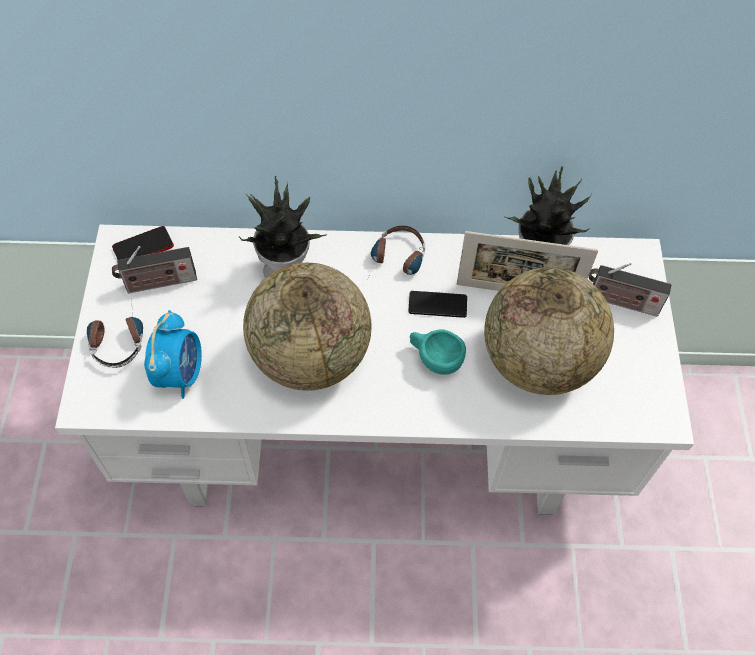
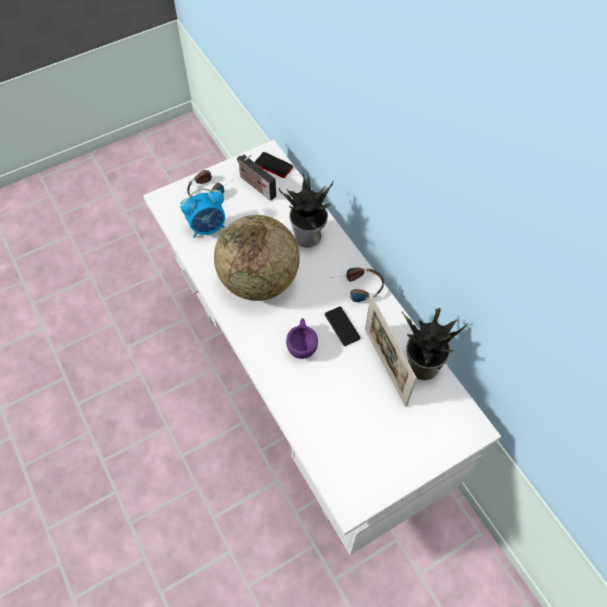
camera: 60 degrees right, 0 degrees up
turquoise cup [410,329,466,375] -> purple cup [286,318,318,359]
globe [484,267,614,395] -> none
radio [589,263,671,316] -> none

